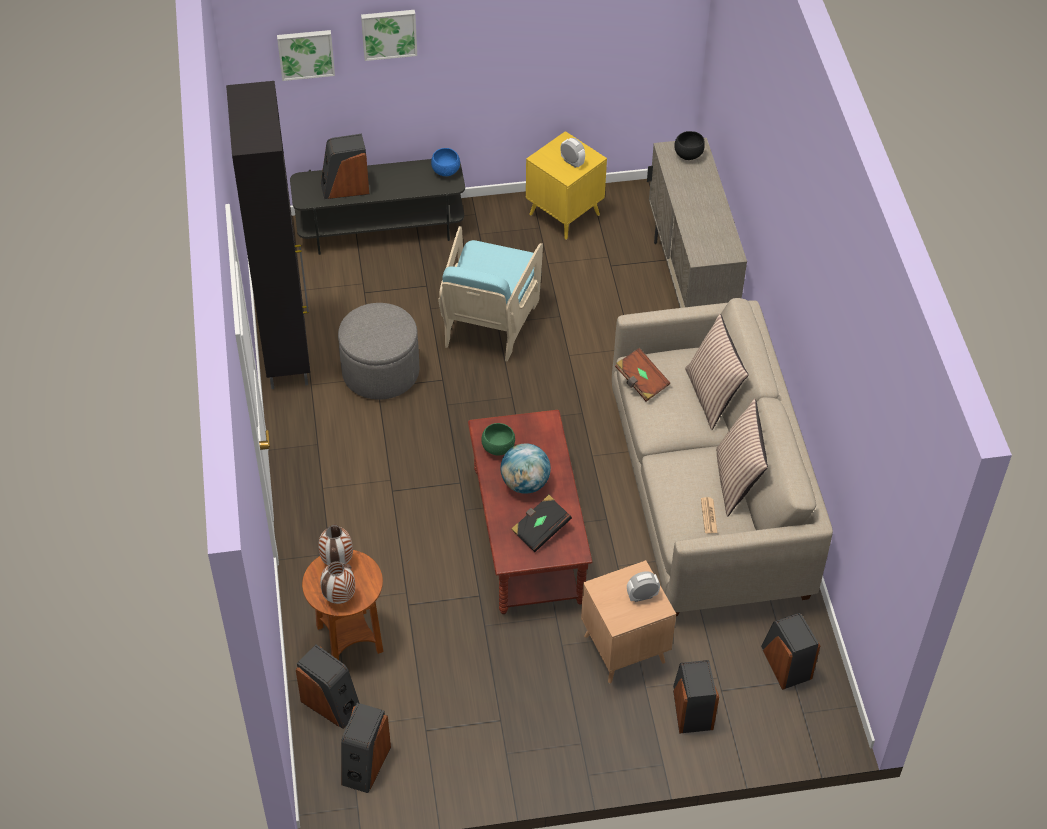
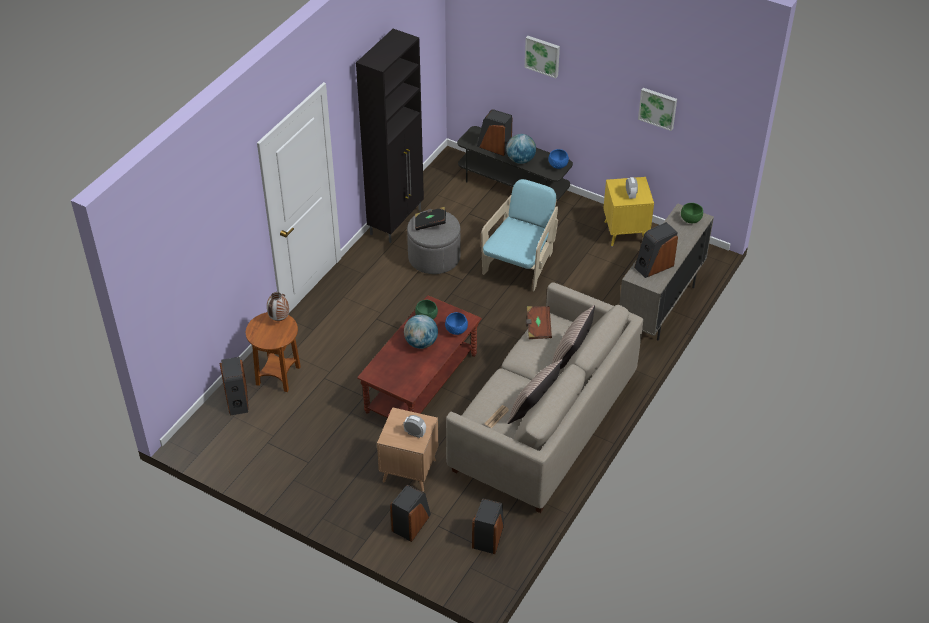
camera: 40 degrees right, 5 degrees down
picture [277,30,335,81] -> picture moved to [638,88,677,131]
vase [320,561,355,604] -> none
speaker [341,703,391,793] -> speaker moved to [634,222,678,278]
turquoise armchair [438,226,543,361] -> turquoise armchair turned 150 degrees clockwise [481,179,558,292]
black book [511,495,572,552] -> black book moved to [415,207,446,230]
black bowl [674,131,705,160] -> green bowl [681,203,703,223]
none -> blue bowl [445,312,468,335]
none -> globe [506,134,536,164]

